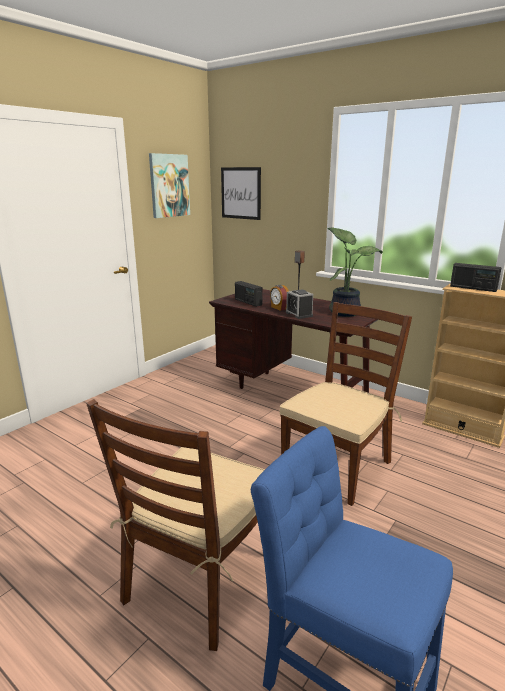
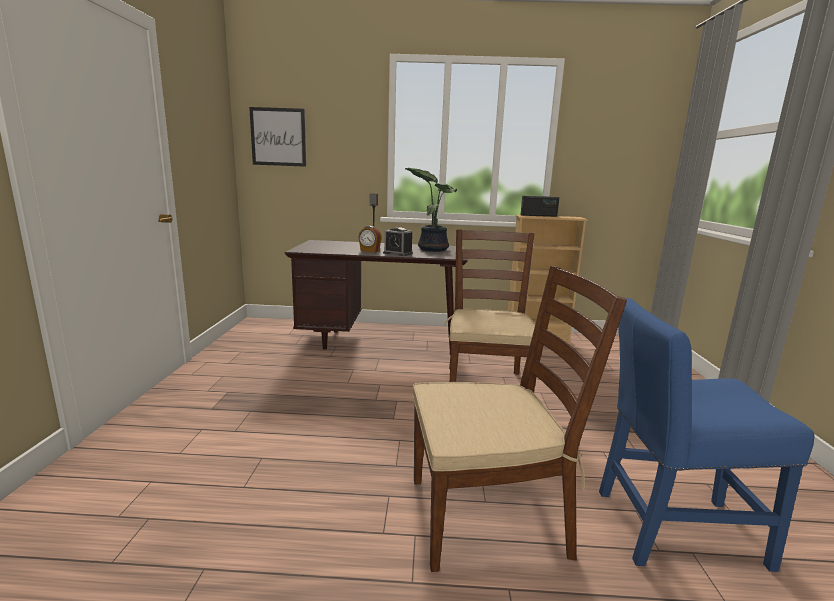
camera: 35 degrees left, 5 degrees down
brown chair [86,399,265,651] -> brown chair turned 90 degrees counterclockwise [412,266,627,572]
picture [149,153,190,218] -> none
radio [235,281,263,307] -> none

